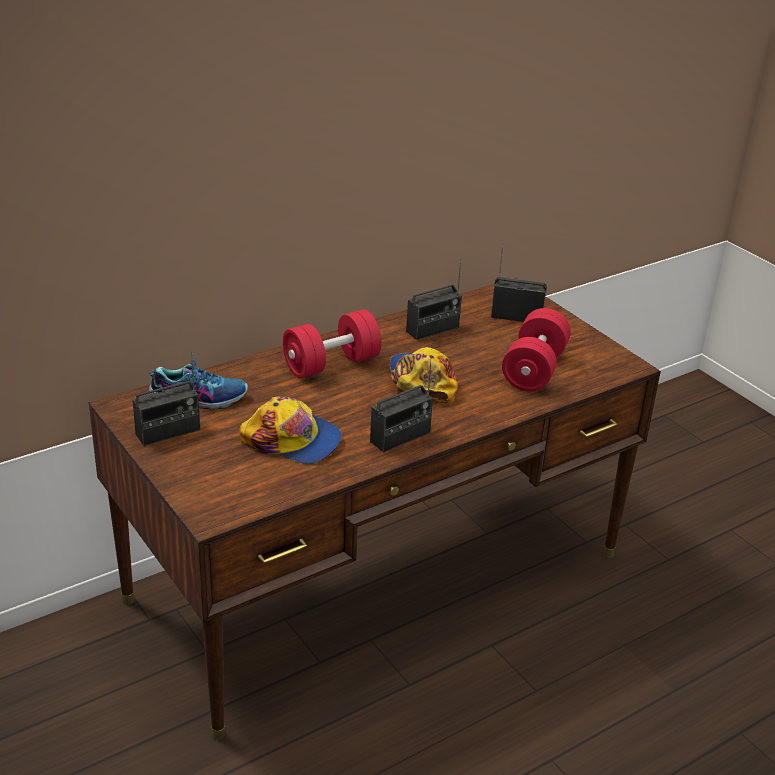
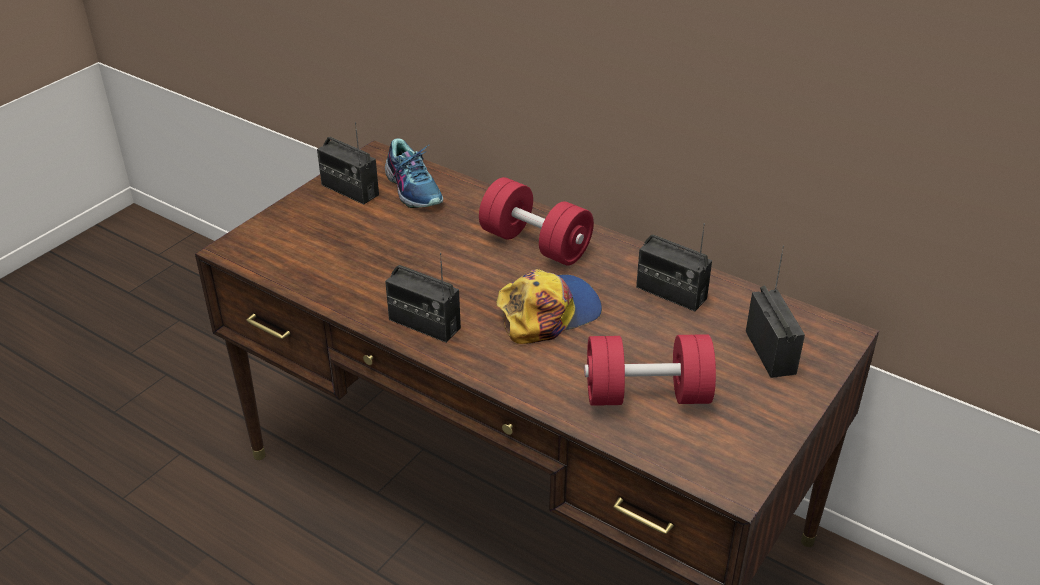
camera: 70 degrees right, 5 degrees up
cap [239,396,342,464] -> none

